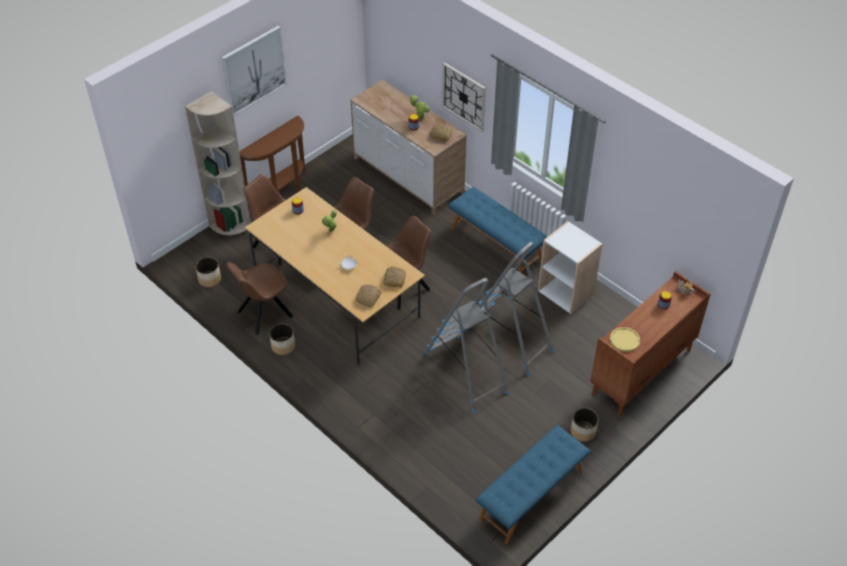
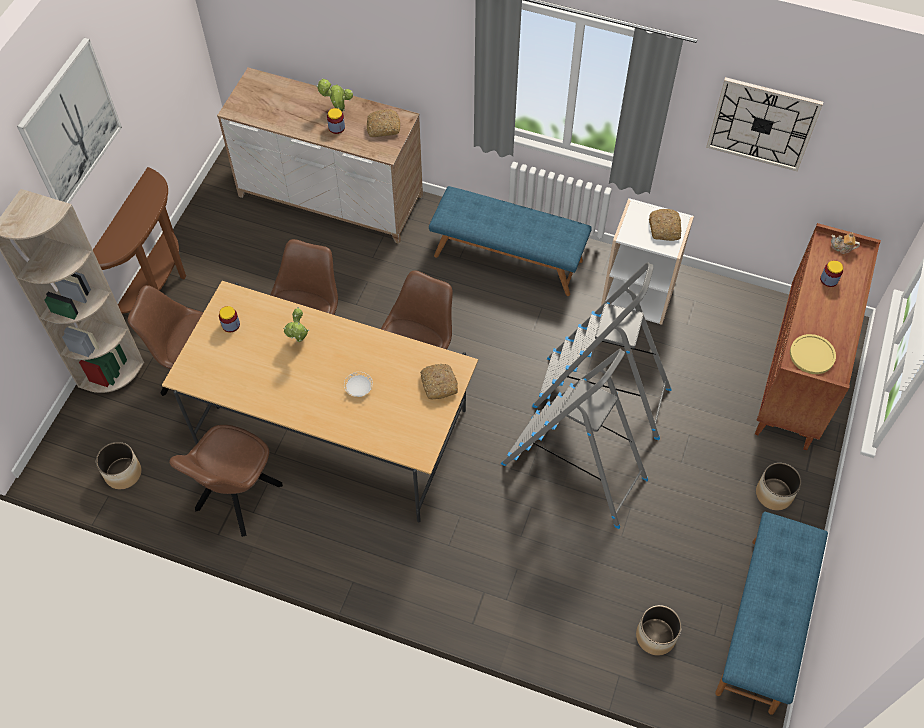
camera: 25 degrees left, 10 degrees up
planter [269,323,295,355] -> planter moved to [636,605,682,656]
bread [356,284,381,307] -> bread moved to [649,209,681,241]
wall clock [442,63,486,132] -> wall clock moved to [706,77,823,171]

